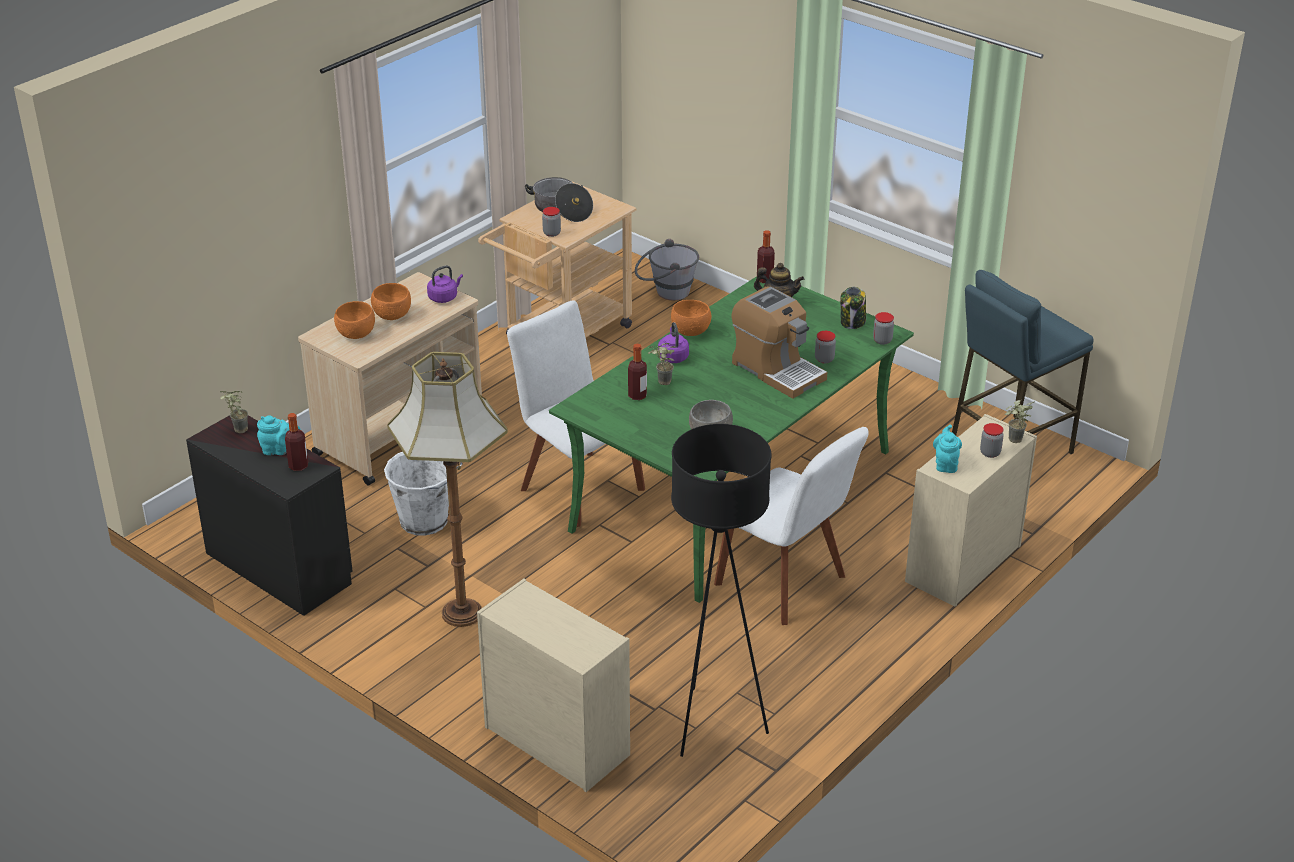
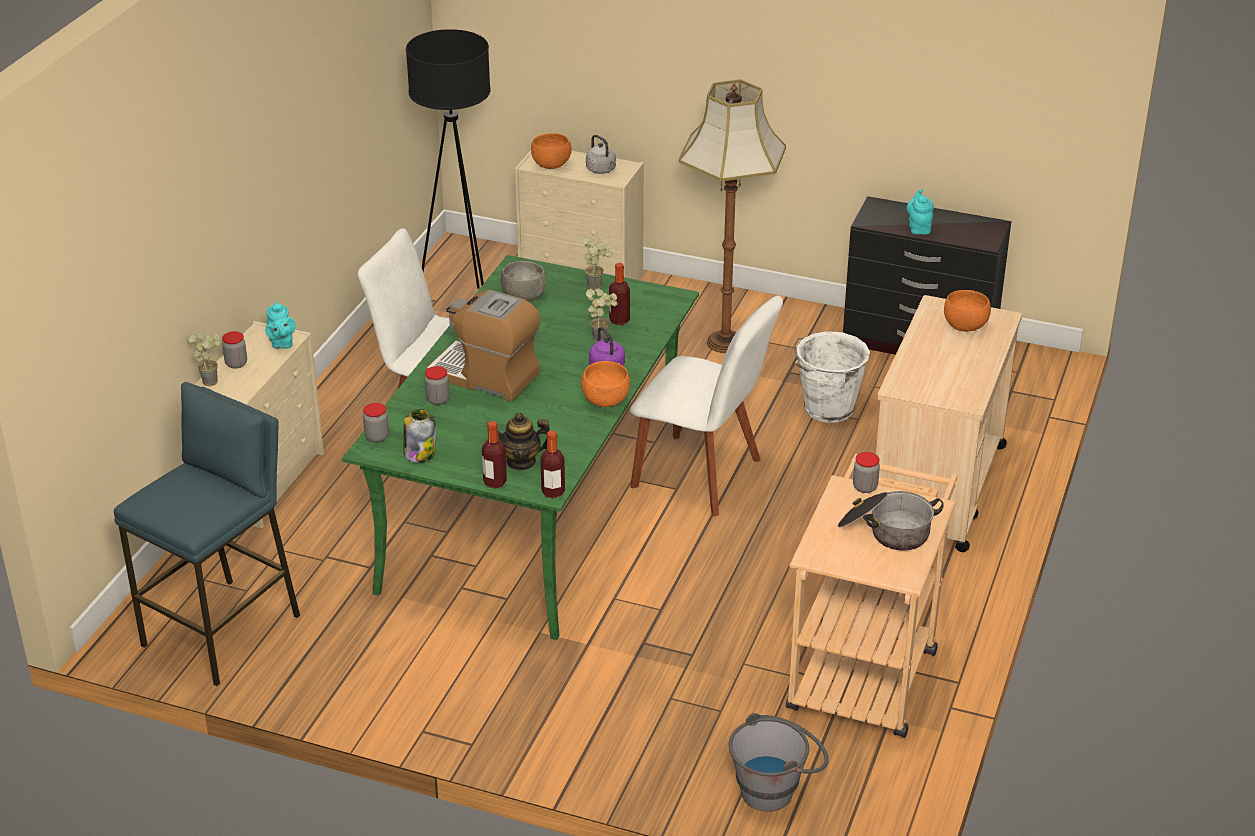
camera: 160 degrees right, 0 degrees up
potted plant [220,391,248,433] -> potted plant moved to [583,236,612,290]
turquoise teapot [257,415,301,455] -> turquoise teapot turned 105 degrees clockwise [906,189,934,235]
bottle [285,413,308,471] -> bottle moved to [482,421,507,489]
orange bowl [371,283,411,320] -> orange bowl moved to [531,133,572,169]
purple kettle [427,266,463,303] -> none
none -> grey kettle [586,135,616,174]

